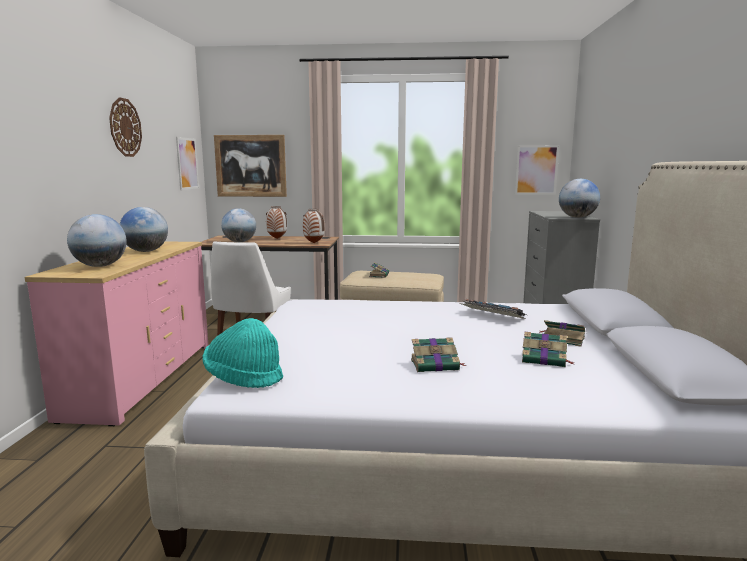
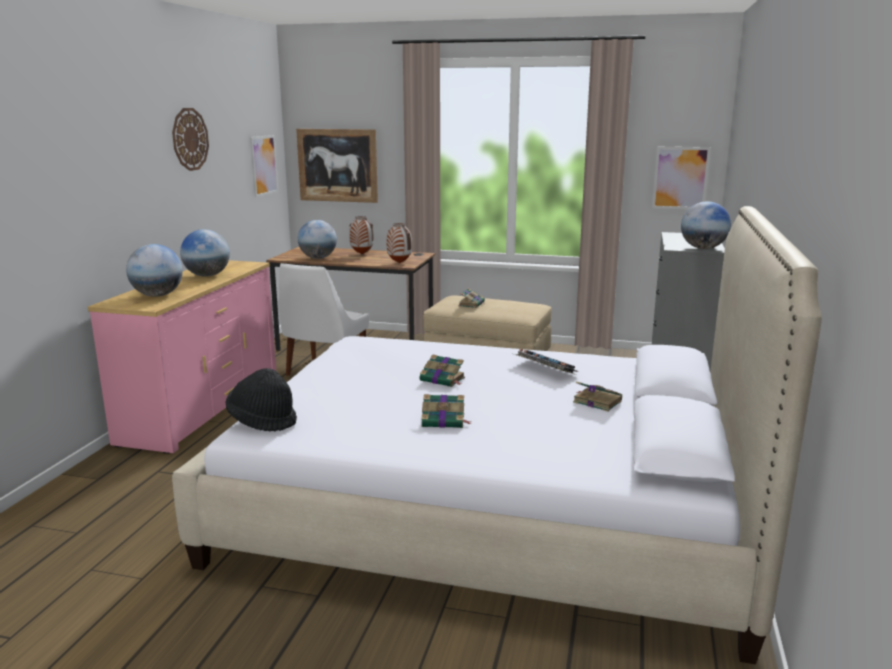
camera: 10 degrees right, 5 degrees up
turquoise hat [203,318,283,388] -> black hat [226,368,297,431]
book [522,332,574,367] -> book moved to [420,354,465,387]

